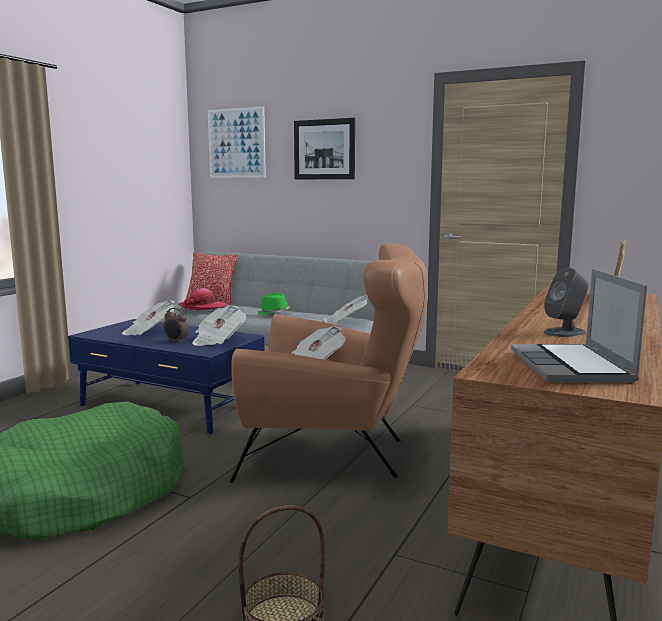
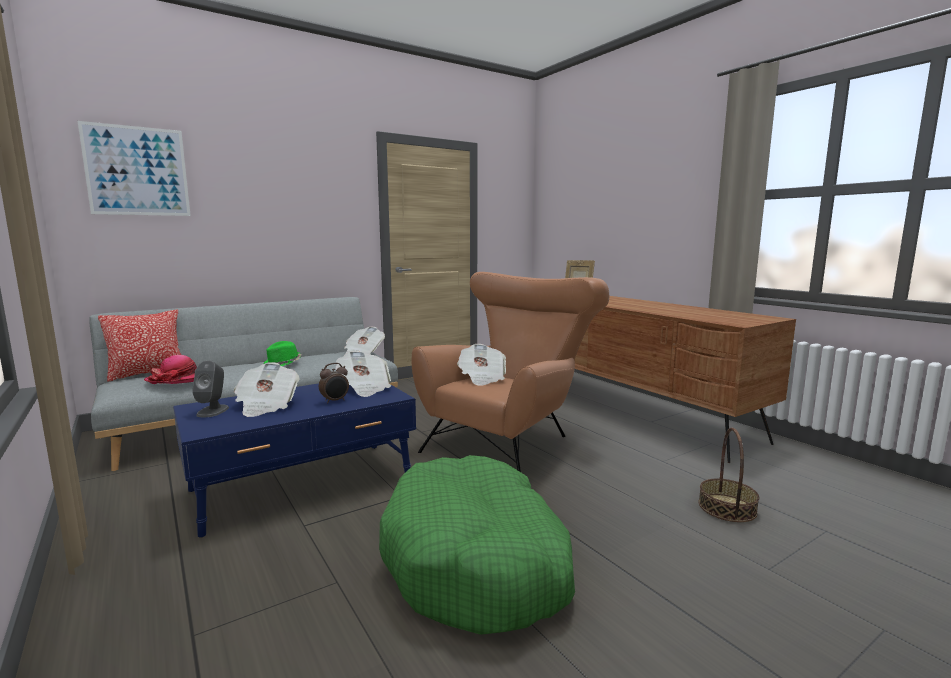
camera: 60 degrees left, 0 degrees up
picture [294,118,355,179] -> none
laptop [511,269,647,382] -> none
grey speaker [544,268,588,337] -> grey speaker moved to [192,361,229,417]

